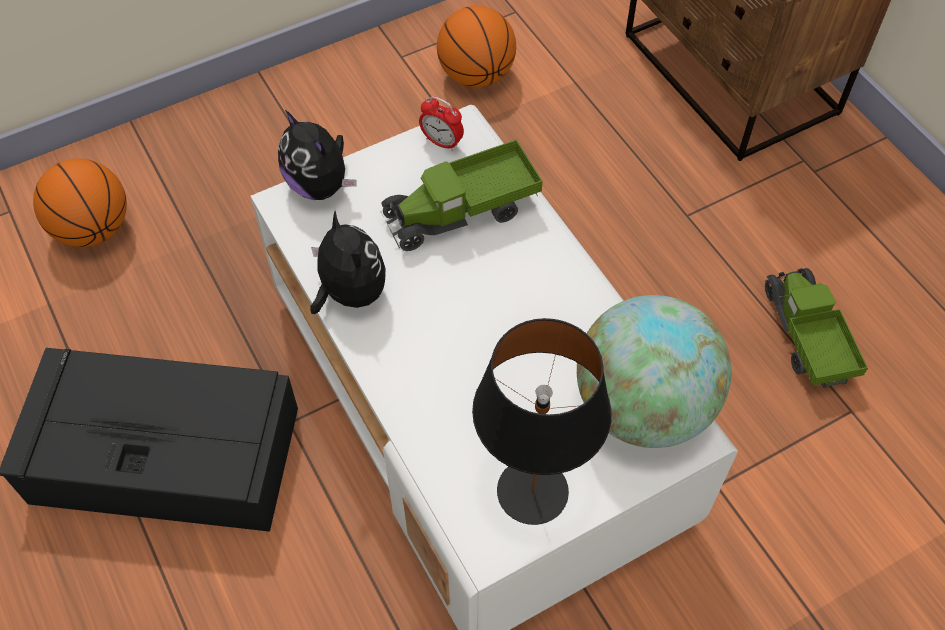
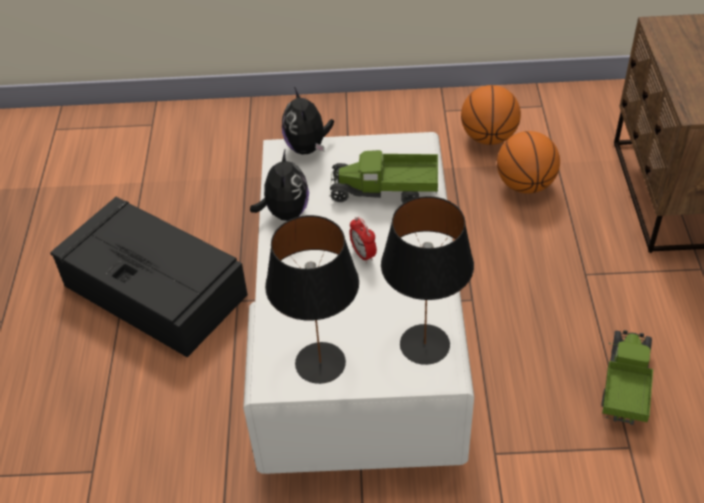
camera: 30 degrees right, 10 degrees down
basketball [33,159,127,247] -> basketball moved to [497,131,560,194]
alarm clock [419,96,464,151] -> alarm clock moved to [349,217,377,263]
globe [577,295,731,448] -> black table lamp [381,196,474,365]

